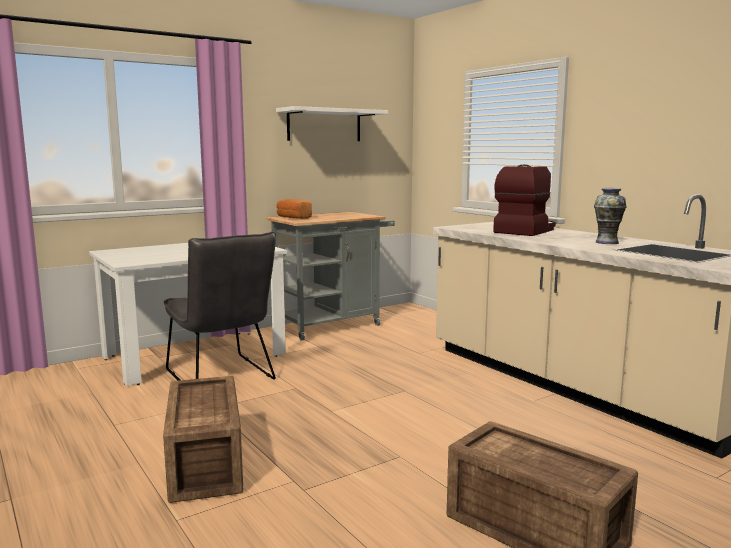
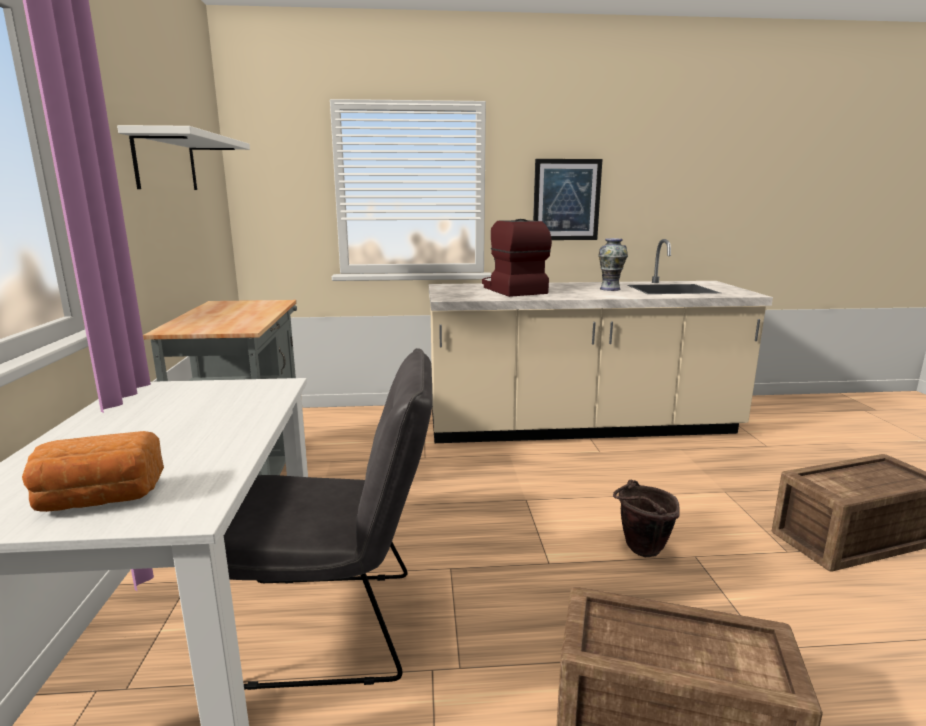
camera: 60 degrees left, 5 degrees up
bread [277,199,312,219] -> bread moved to [22,431,164,512]
none -> picture [533,159,603,240]
none -> brown bucket [613,480,680,557]

